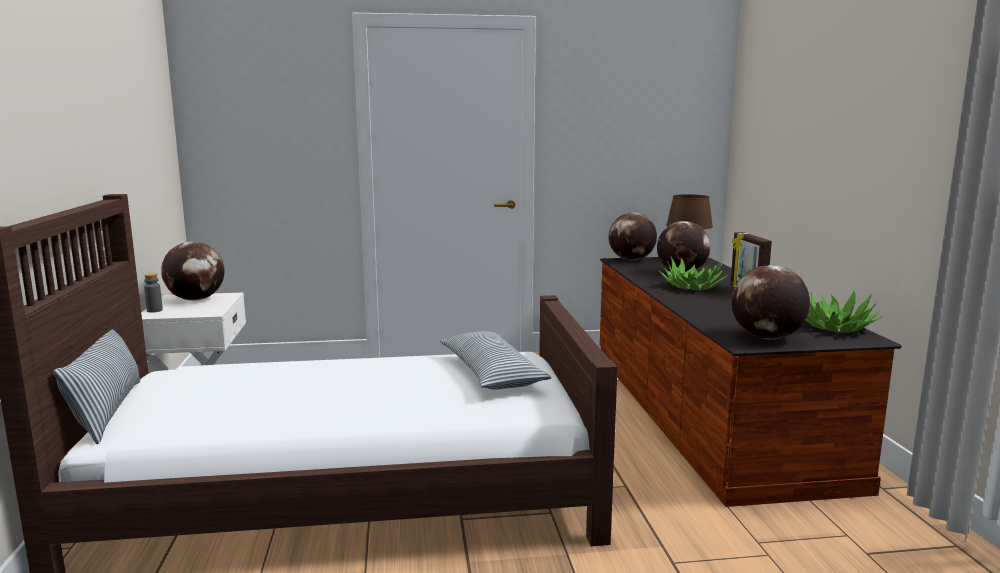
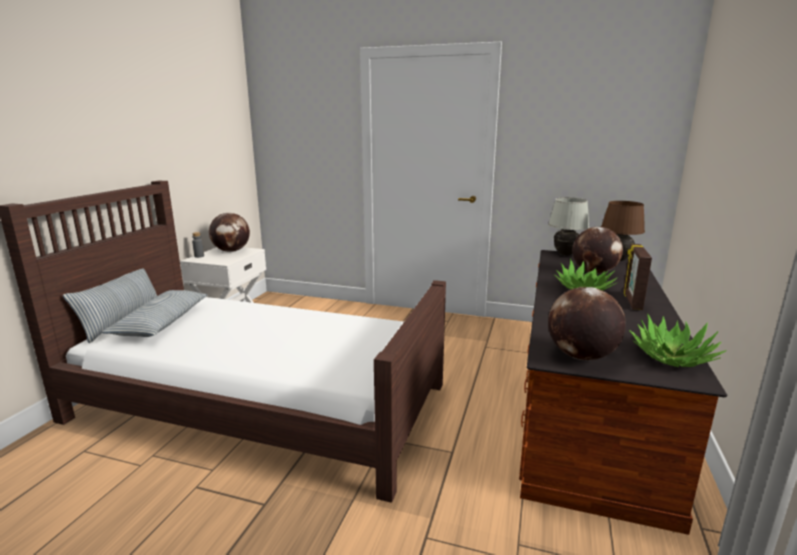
camera: 25 degrees right, 5 degrees up
pillow [440,331,551,389] -> pillow moved to [102,290,208,337]
globe [609,212,657,261] -> white table lamp [548,197,589,255]

